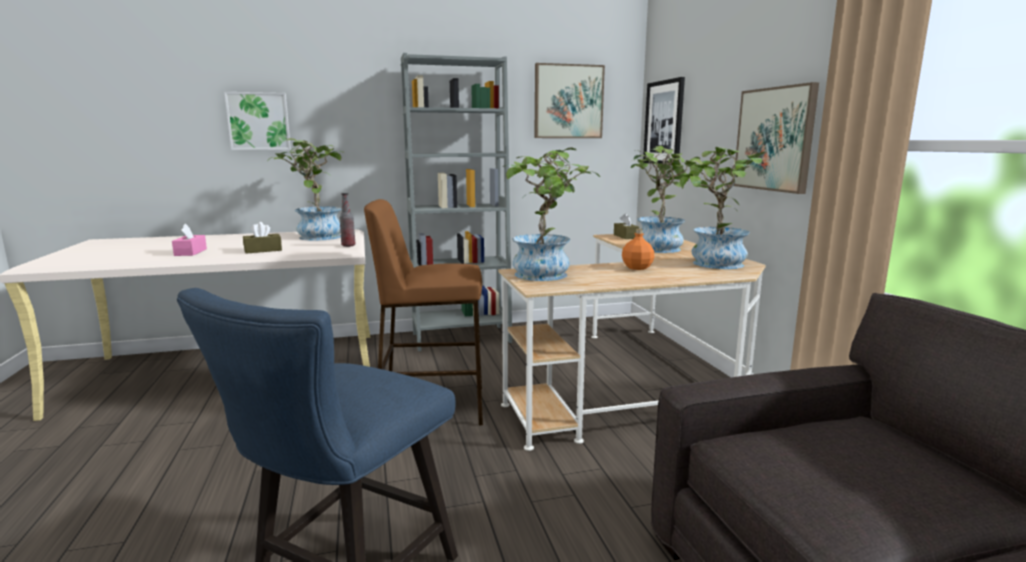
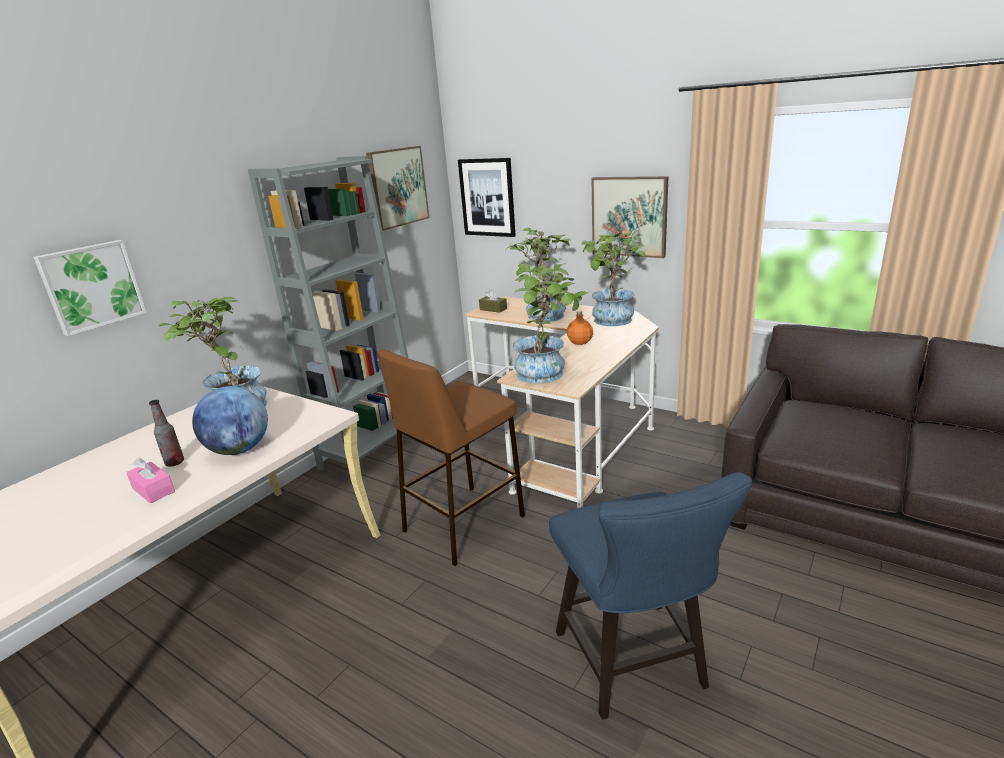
camera: 40 degrees left, 10 degrees up
brown tissue box [243,222,282,254] -> globe [192,386,268,455]
bottle [339,193,355,247] -> bottle moved to [149,400,184,467]

